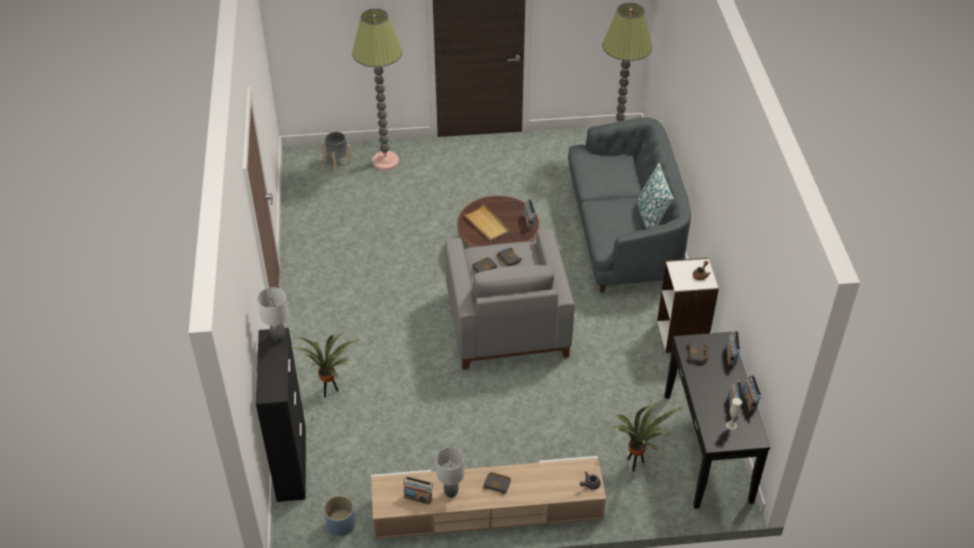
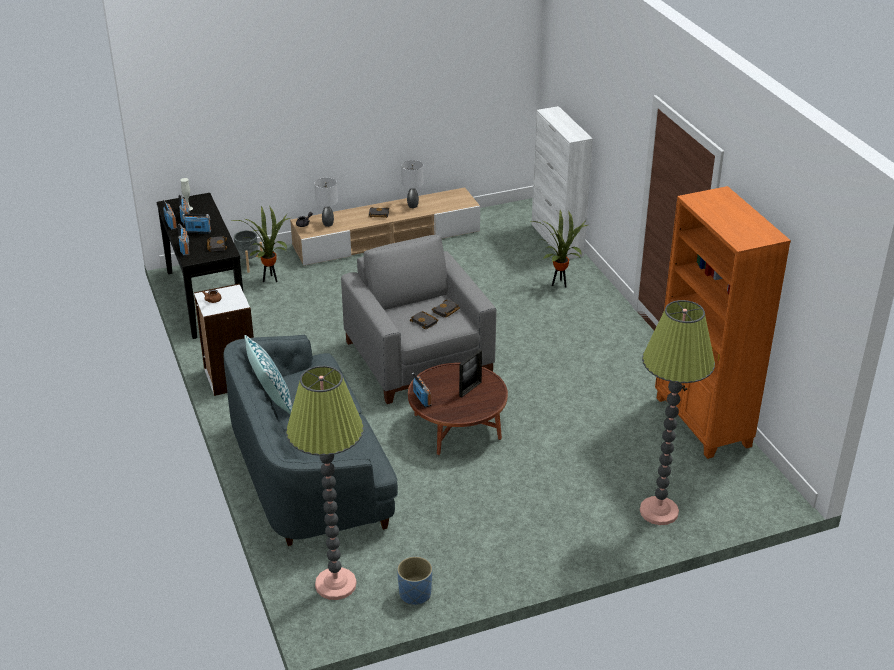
camera: 165 degrees right, 10 degrees down
black cabinet [256,328,306,502] -> white cabinet [532,106,593,259]
grey table lamp [257,287,289,342] -> grey table lamp moved to [315,178,338,227]
grey planter [322,132,352,171] -> grey planter moved to [234,230,263,273]
blue planter [323,495,355,536] -> blue planter moved to [397,556,432,605]
radio [403,476,433,504] -> radio moved to [182,214,211,233]
beige tray [463,204,509,241] -> picture frame [459,349,482,397]
none -> orange bookcase [655,186,791,459]

